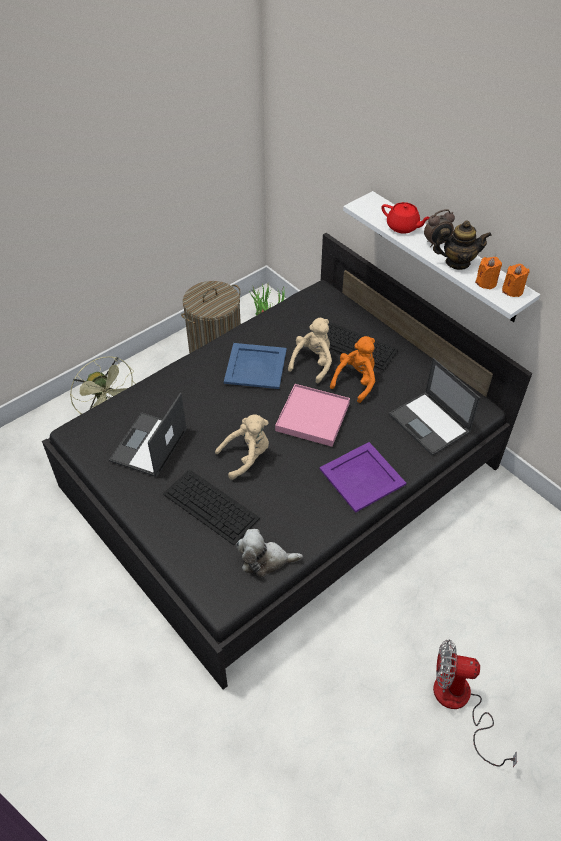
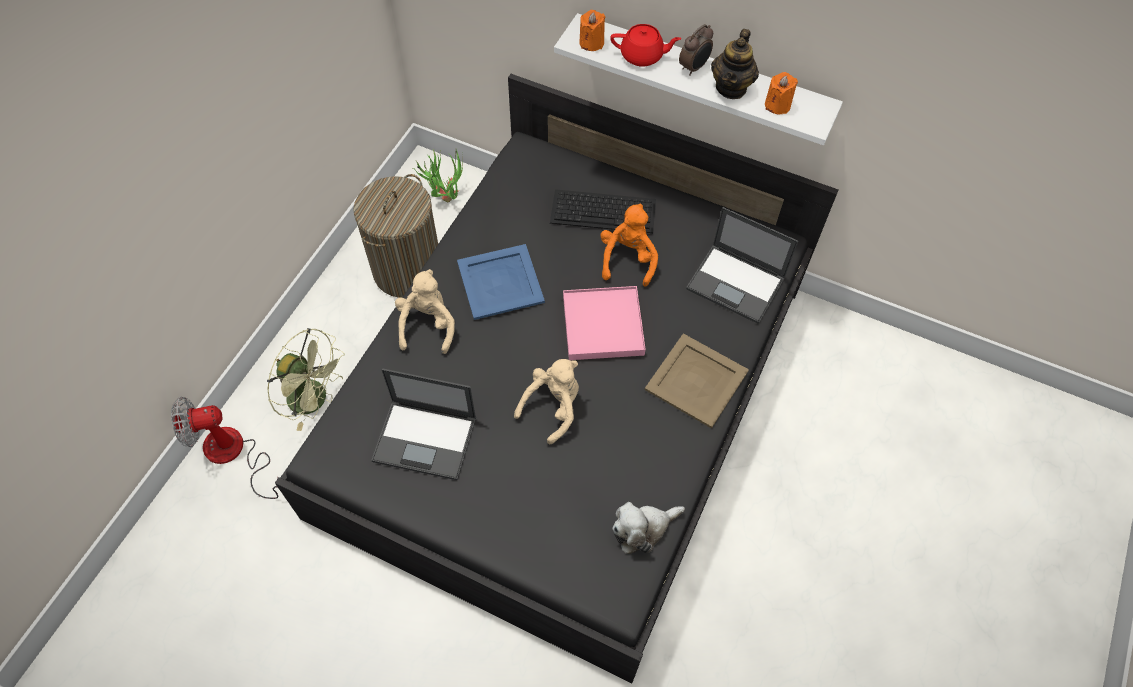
camera: 25 degrees left, 10 degrees up
laptop [109,393,187,477] -> laptop turned 75 degrees counterclockwise [371,368,476,480]
keyboard [163,469,260,545] -> none
beige plush toy [288,318,332,383] -> beige plush toy moved to [395,269,455,354]
purple tray [320,442,406,513] -> beige tray [645,333,749,429]
teapot [433,221,492,270] -> teapot turned 135 degrees clockwise [711,29,759,99]
fan [433,640,517,767] -> fan moved to [171,397,278,499]
orange candle [502,264,530,297] -> orange candle moved to [579,10,606,51]

